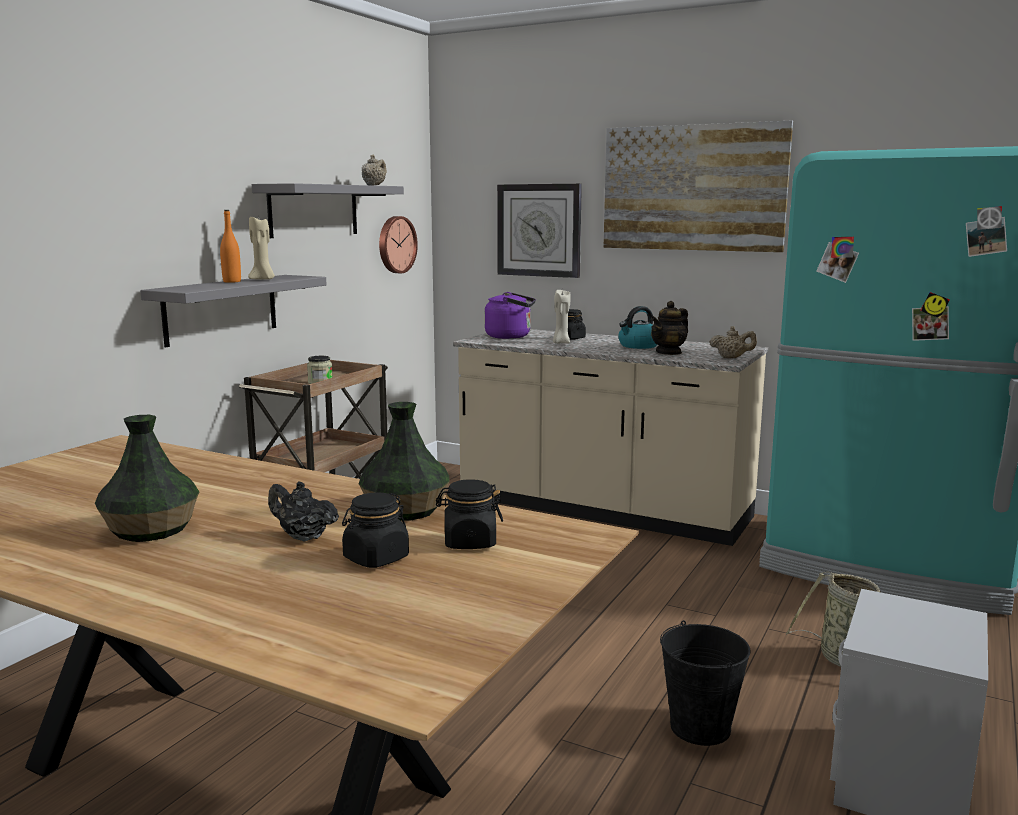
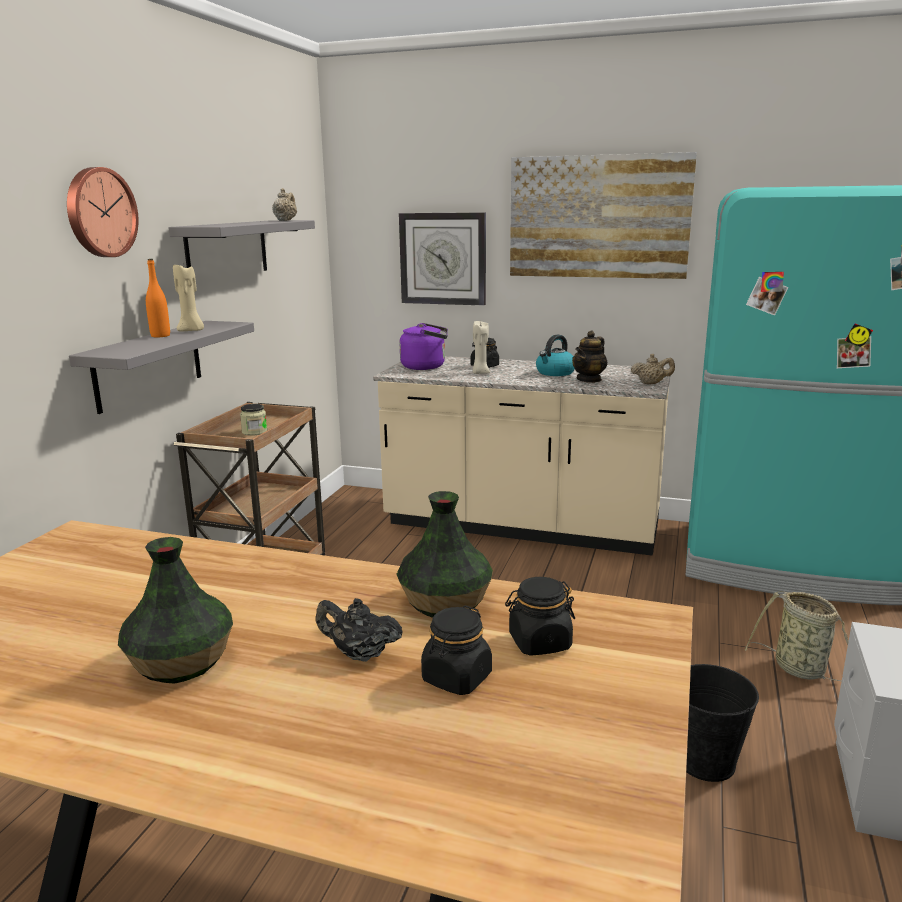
camera: 10 degrees left, 5 degrees up
wall clock [379,216,418,273] -> wall clock moved to [67,167,139,257]

